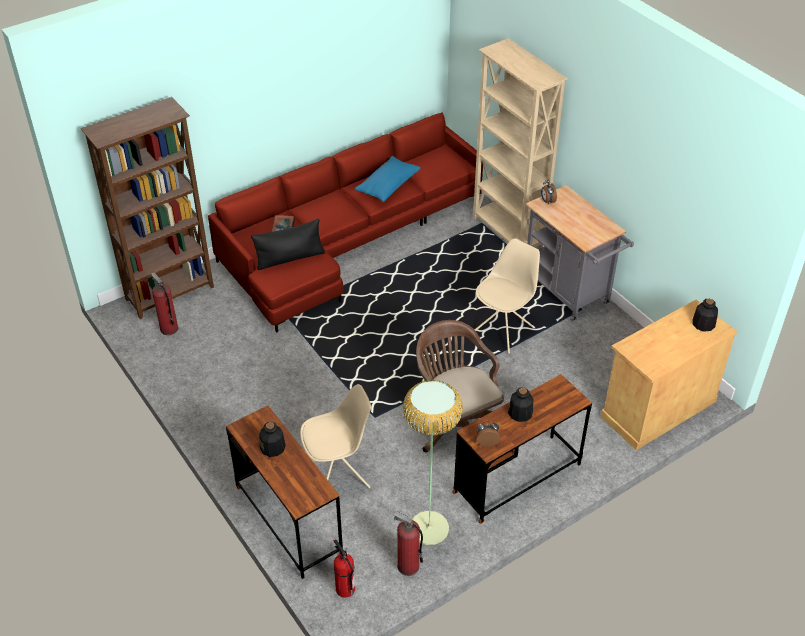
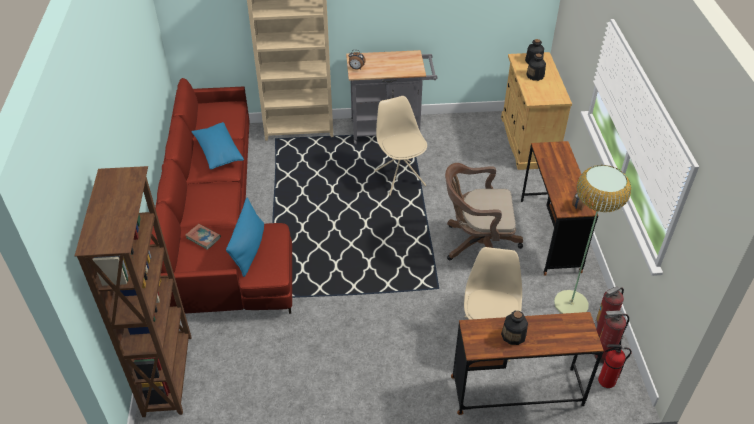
camera: 60 degrees left, 0 degrees up
fire extinguisher [151,272,178,335] -> fire extinguisher moved to [594,310,629,363]
black pillow [251,219,325,270] -> blue pillow [226,198,264,277]
bottle [508,387,533,422] -> bottle moved to [526,53,546,81]

